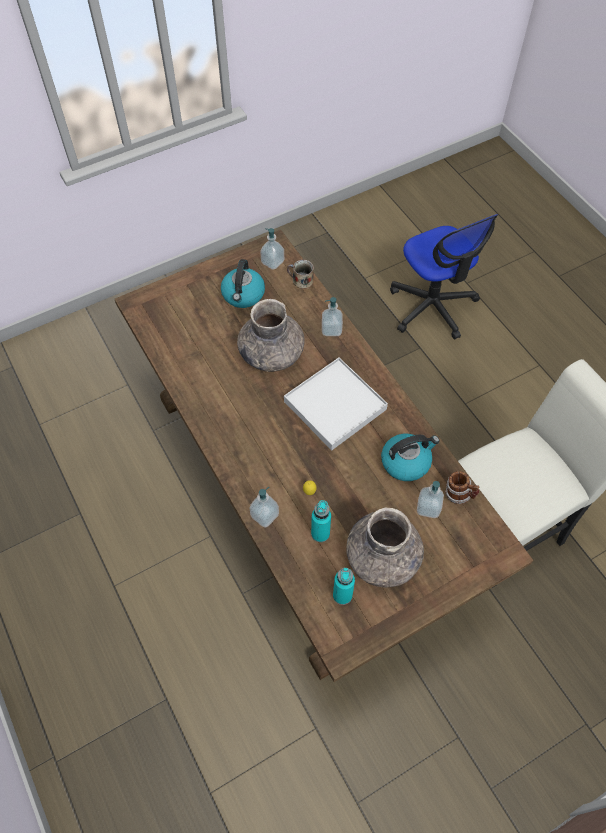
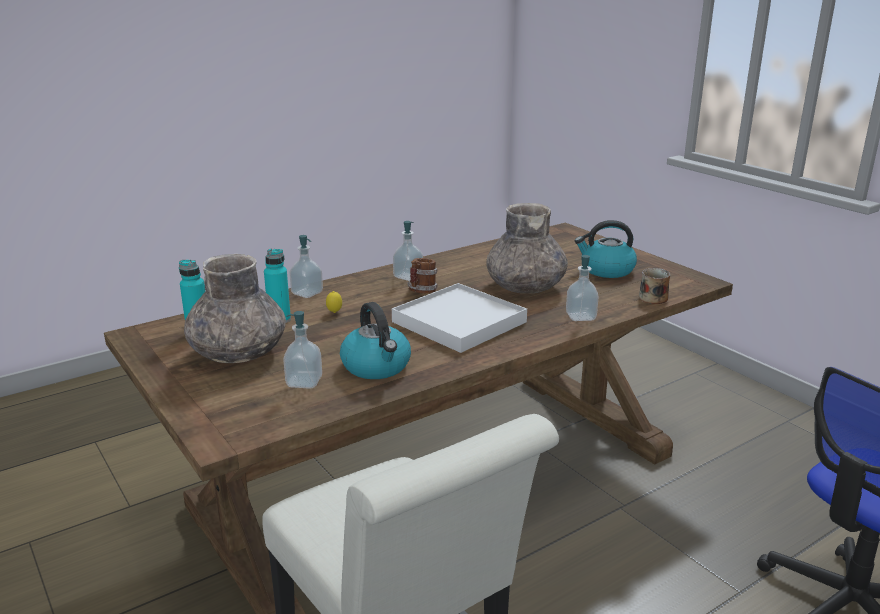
camera: 85 degrees right, 35 degrees down
soap dispenser [260,228,284,270] -> soap dispenser moved to [393,221,423,281]
mug [445,471,479,504] -> mug moved to [407,258,438,293]

